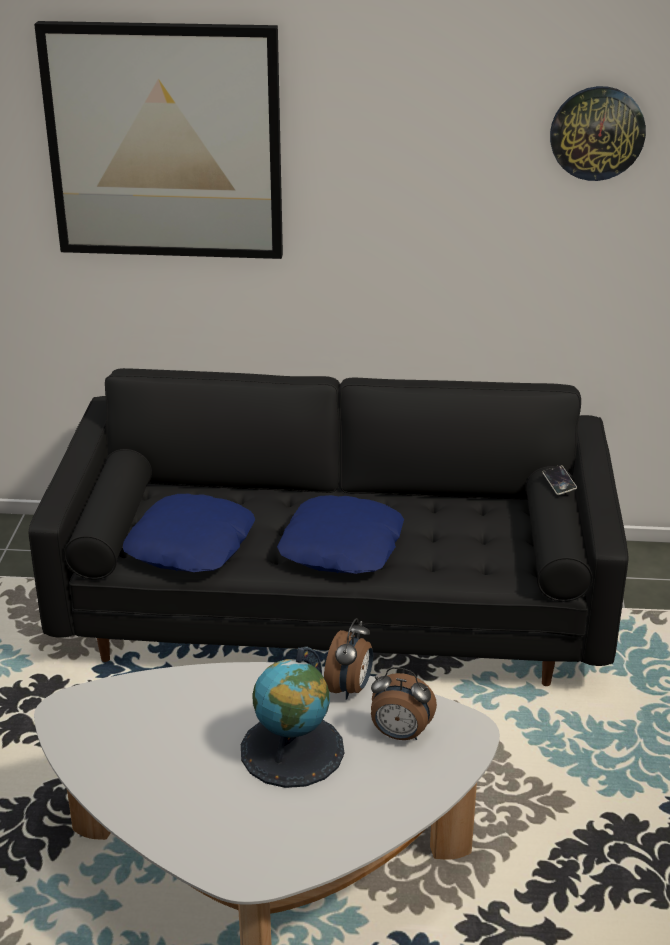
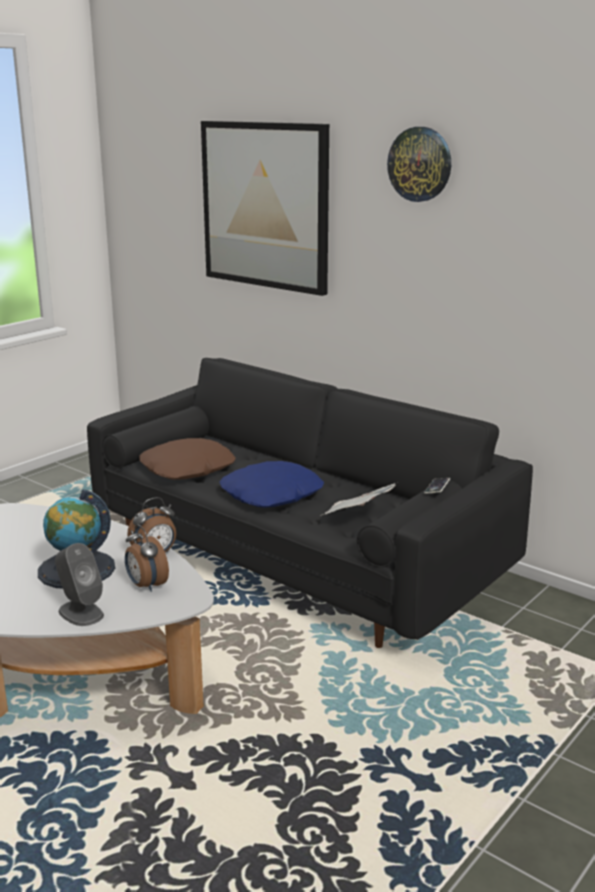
camera: 35 degrees right, 10 degrees down
blue pillow [123,494,255,572] -> brown pillow [139,438,236,480]
wall clock [550,86,646,181] -> wall clock moved to [387,127,451,202]
none -> grey speaker [55,543,104,626]
none -> newspaper [320,483,395,516]

